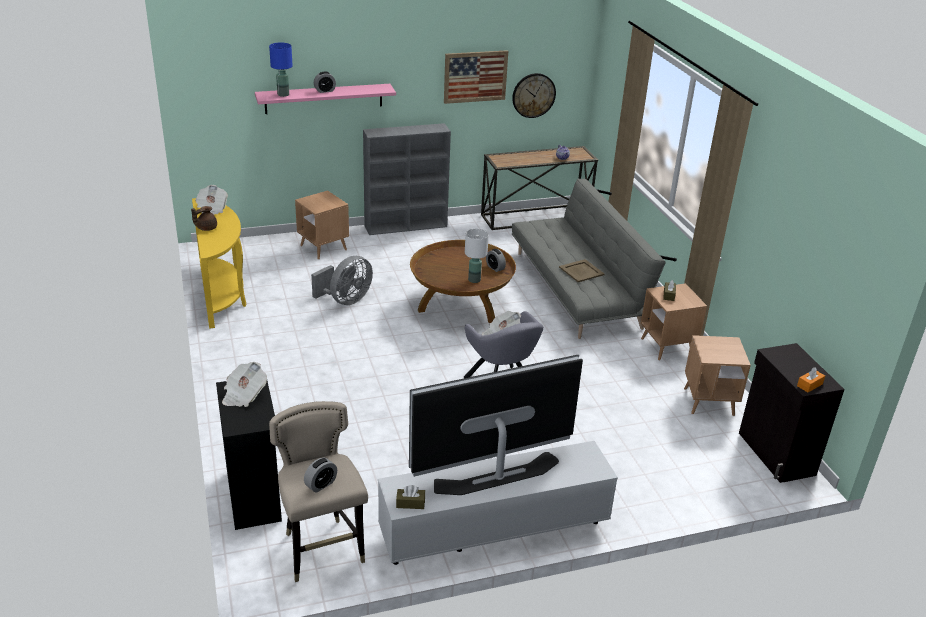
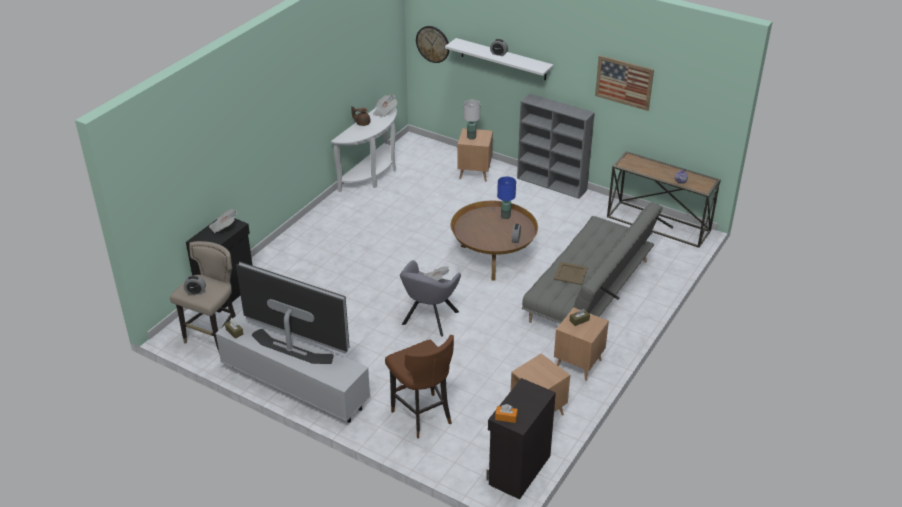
camera: 50 degrees right, 5 degrees up
yellow console table [192,198,246,329] -> white console table [331,107,397,192]
pink shelf [255,84,396,114] -> white shelf [445,38,553,80]
blue table lamp [269,43,293,97] -> blue table lamp moved to [497,176,516,219]
grey fan [311,256,373,305] -> none
white table lamp [465,228,489,283] -> white table lamp moved to [464,100,480,139]
wall clock [512,73,556,118] -> wall clock moved to [416,26,450,63]
none -> brown stool [385,335,454,438]

